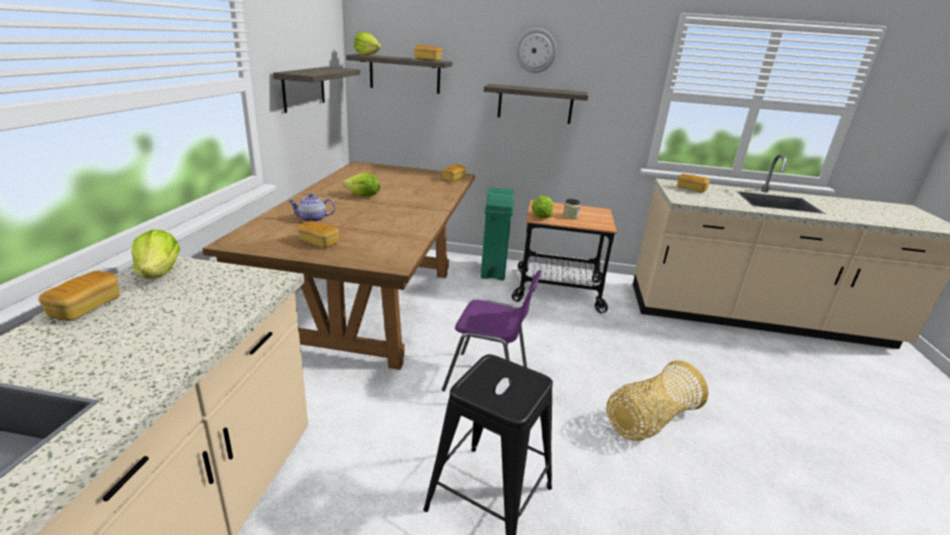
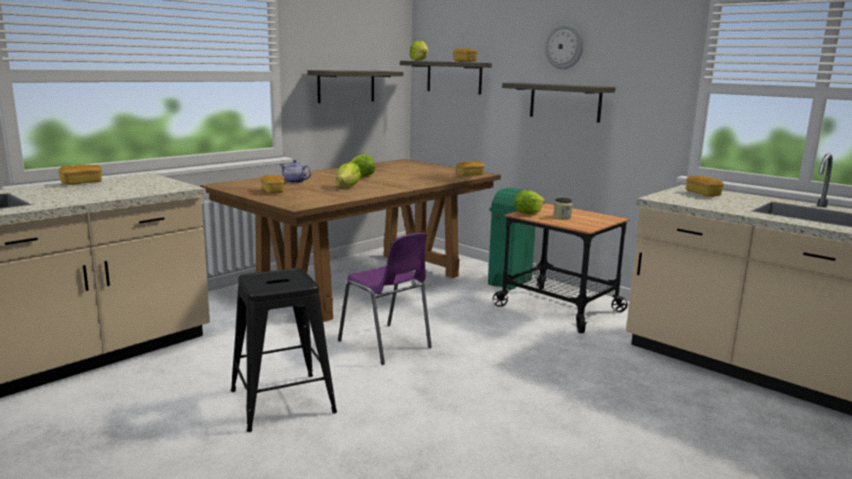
camera: 35 degrees right, 10 degrees down
lettuce [132,230,180,279] -> lettuce moved to [337,162,361,187]
basket [607,360,708,441] -> none

